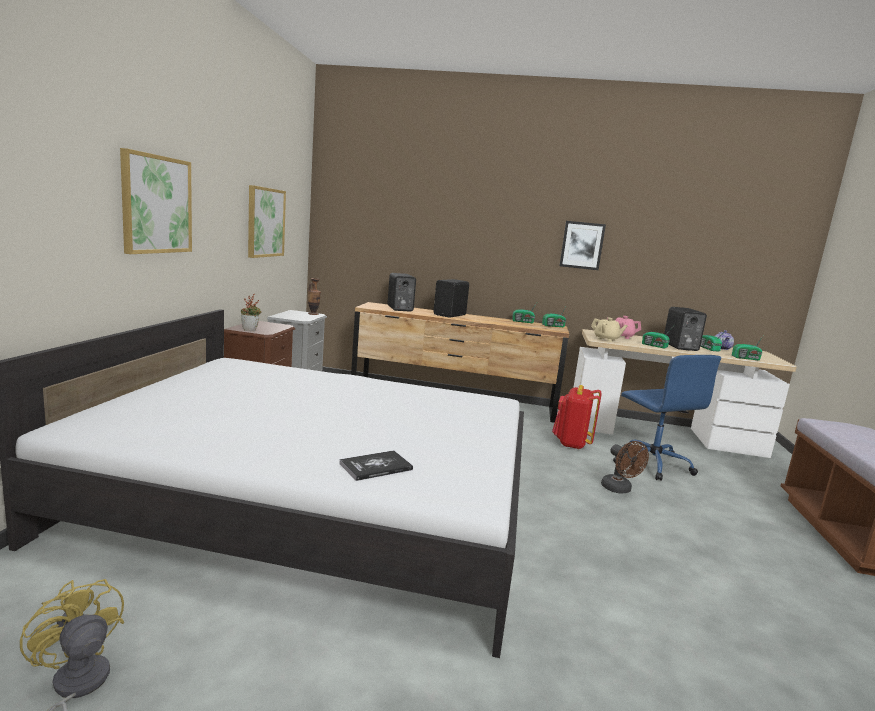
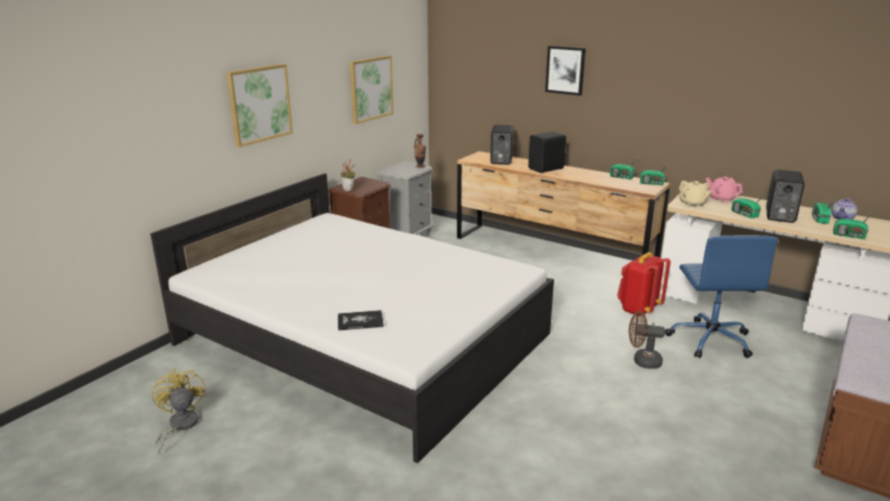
camera: 25 degrees right, 10 degrees up
picture [560,221,606,270] -> picture moved to [545,46,586,96]
brown fan [601,441,649,494] -> brown fan turned 105 degrees clockwise [629,311,665,369]

